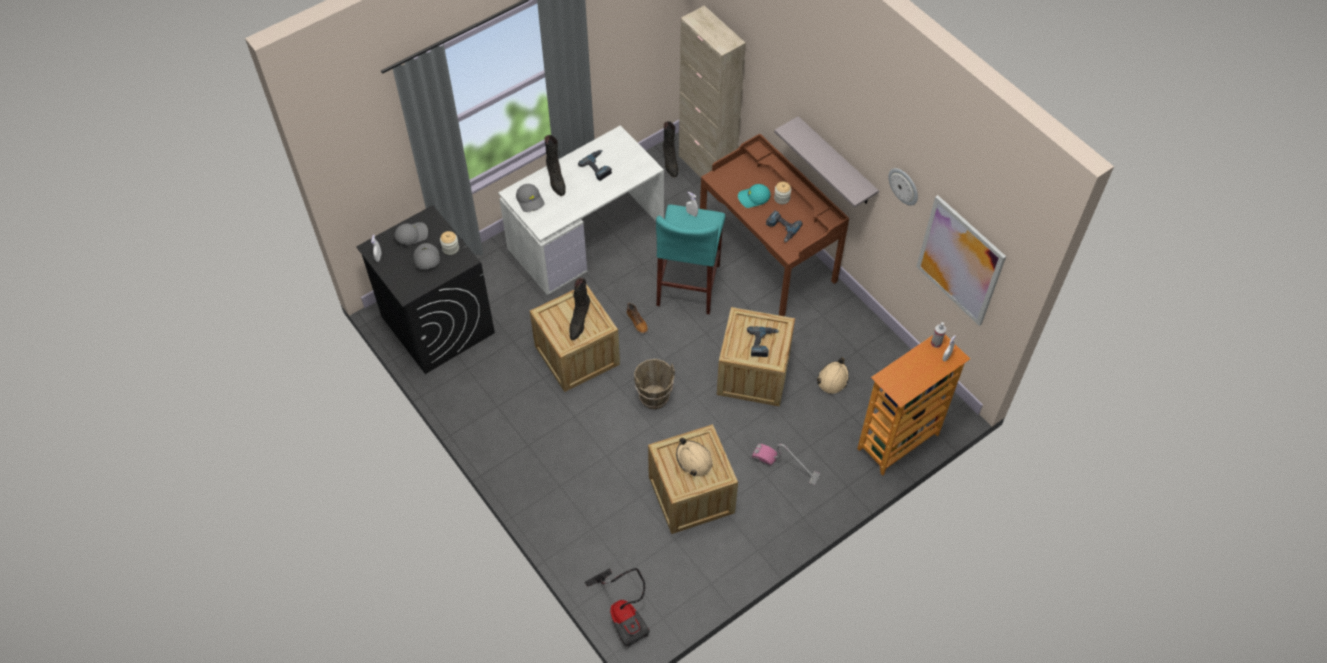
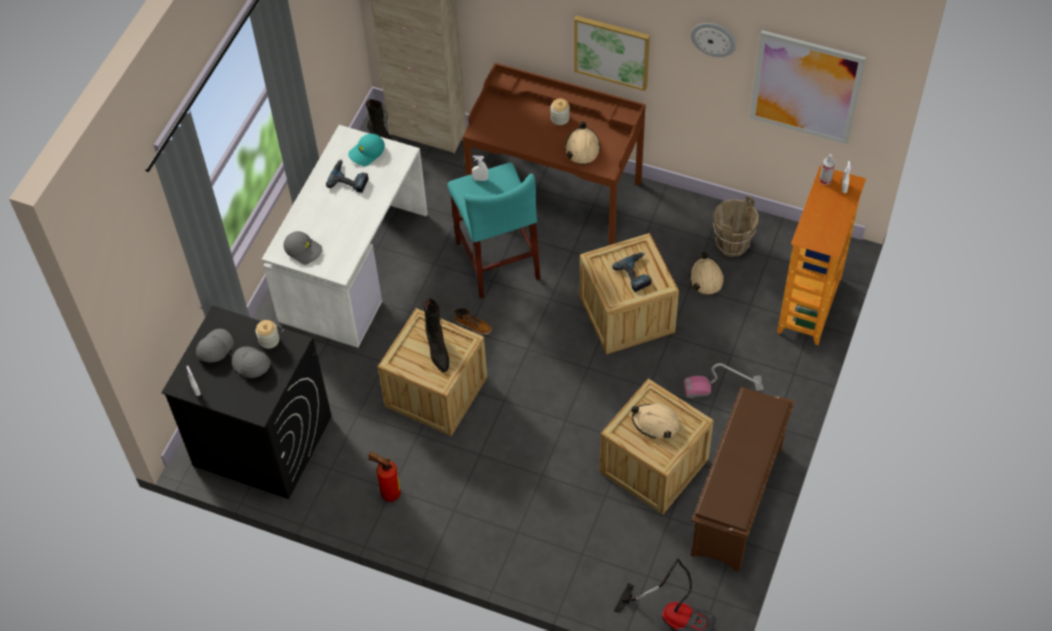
camera: 30 degrees left, 0 degrees up
black boot [544,135,566,196] -> none
brown bucket [634,359,675,409] -> brown bucket moved to [713,196,759,257]
turquoise cap [738,184,771,208] -> turquoise cap moved to [348,134,385,166]
power drill [766,210,803,242] -> beige hard hat [565,121,601,165]
grey shelf [774,116,879,208] -> picture [574,15,650,91]
none -> fire extinguisher [368,451,401,502]
none -> brown shoe rack [691,387,795,572]

